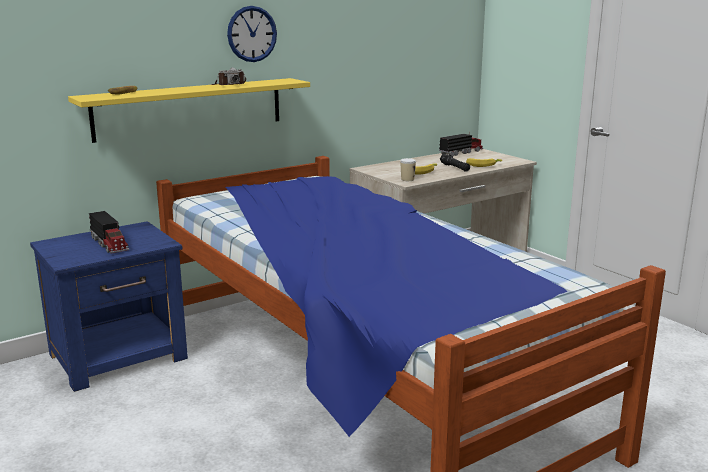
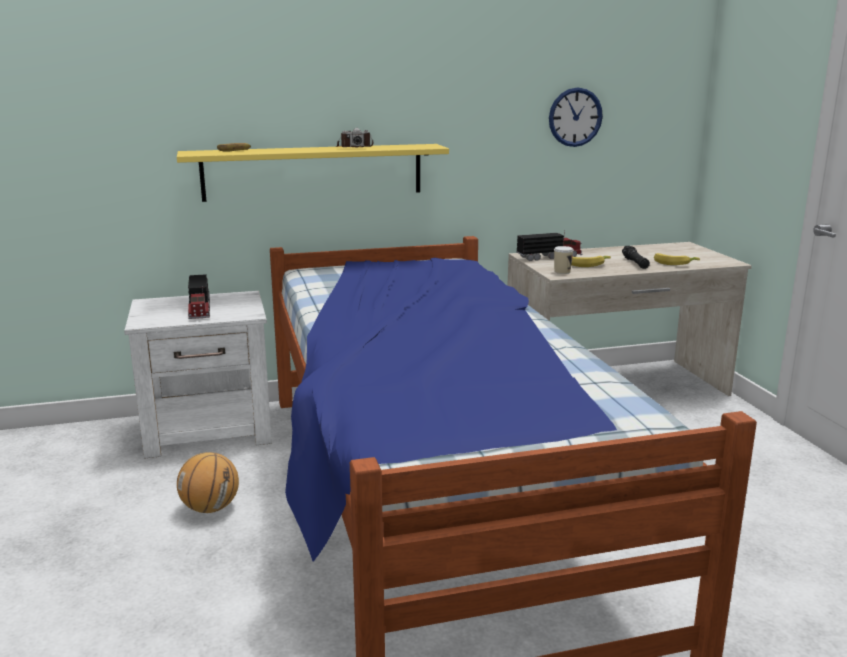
camera: 20 degrees right, 0 degrees up
blue nightstand [30,221,188,392] -> white nightstand [124,291,272,459]
wall clock [227,6,277,62] -> wall clock moved to [549,88,603,147]
toy truck [439,134,483,156] -> toy truck moved to [516,230,582,261]
none -> basketball [177,452,239,513]

